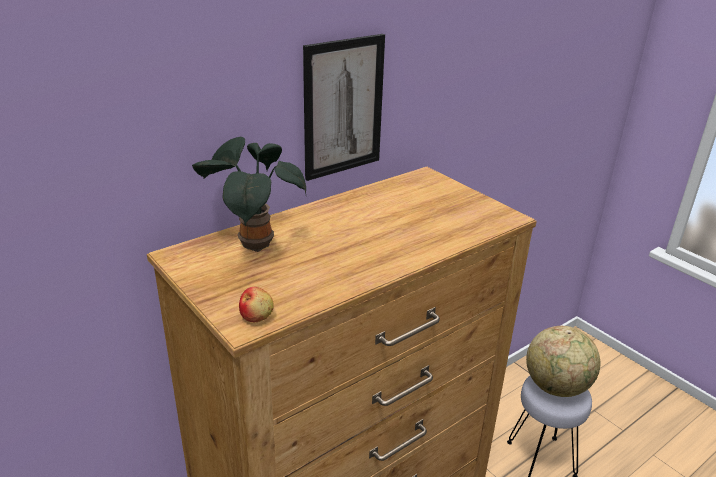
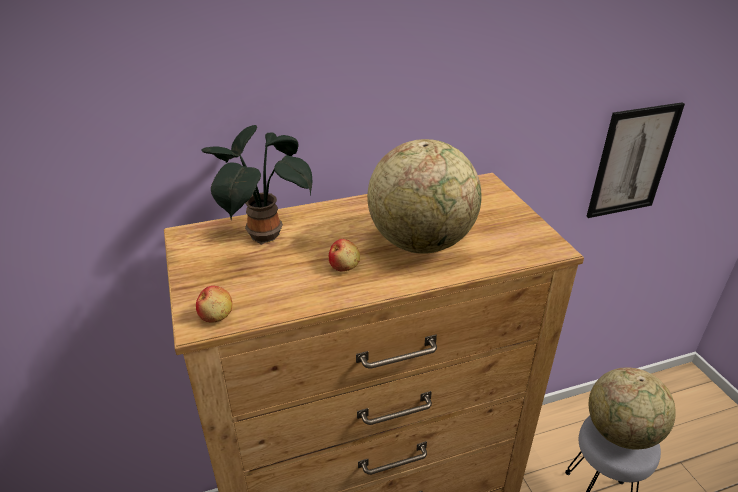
camera: 20 degrees right, 5 degrees up
picture [303,34,385,181] -> picture moved to [586,102,685,218]
none -> apple [329,239,360,272]
none -> globe [367,139,482,254]

